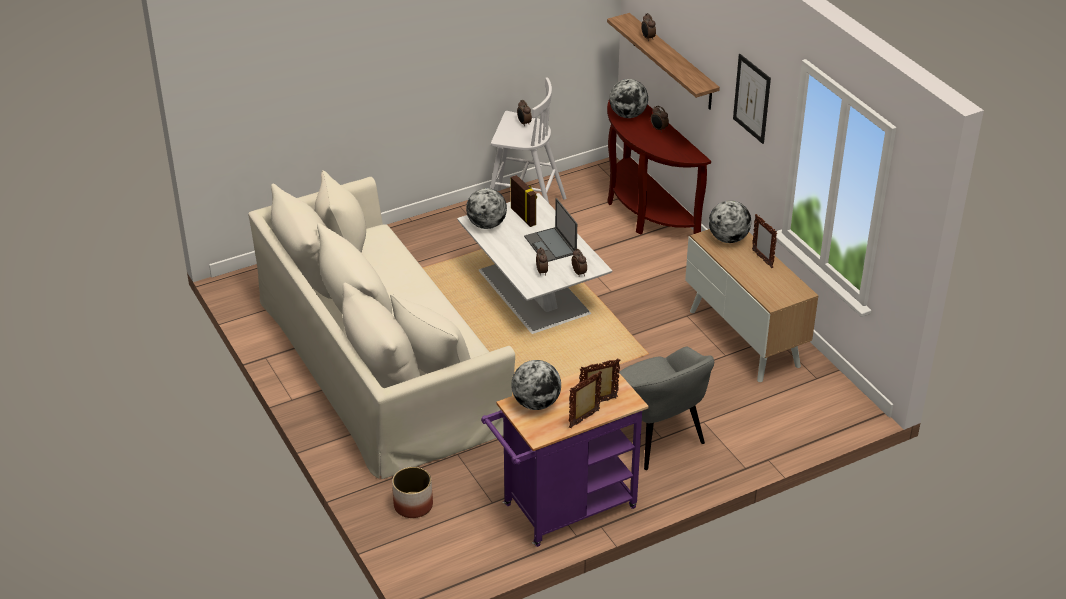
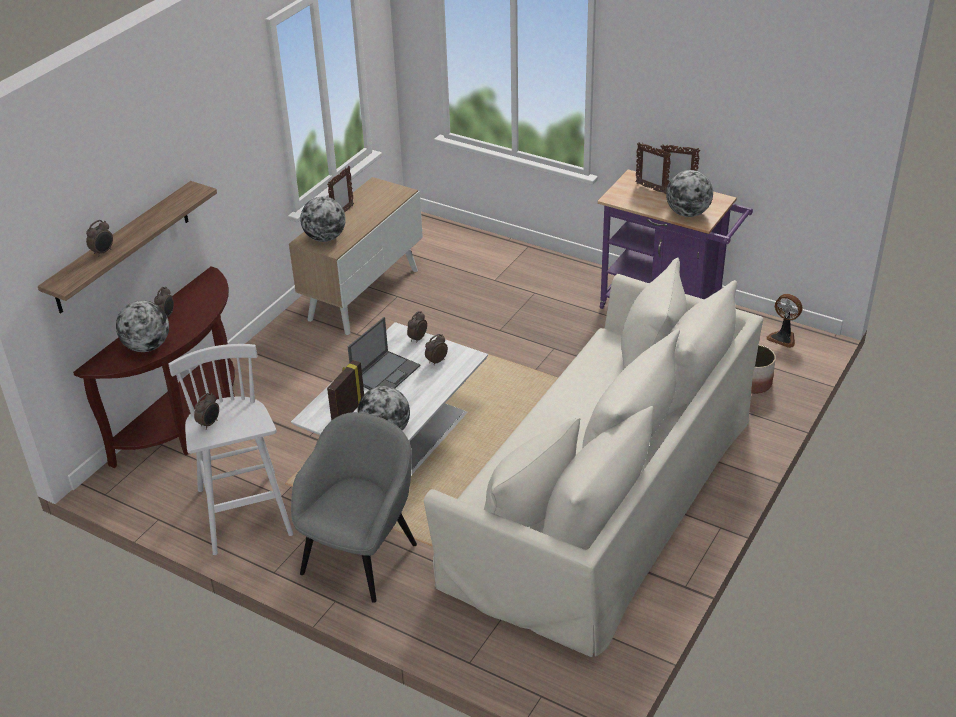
camera: 120 degrees left, 0 degrees up
grey armchair [619,347,714,470] -> grey armchair moved to [291,412,417,603]
picture [733,54,771,144] -> none
none -> fan [766,294,802,348]

